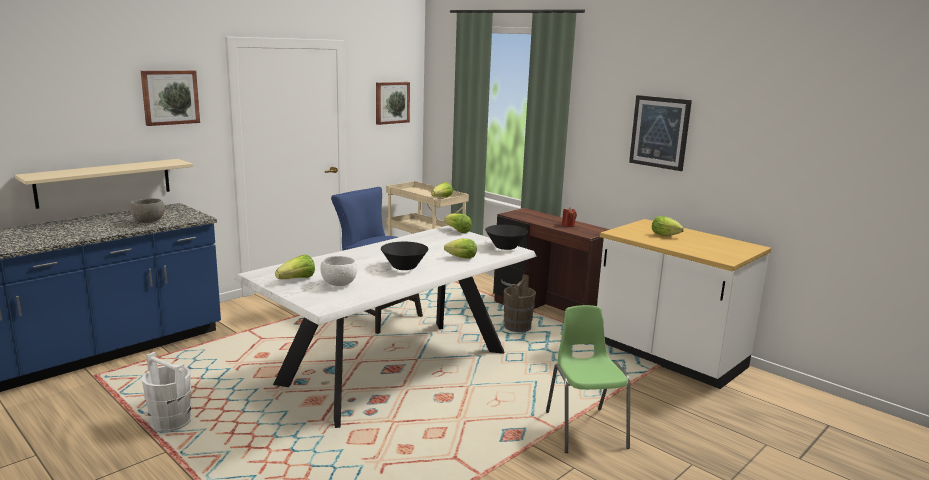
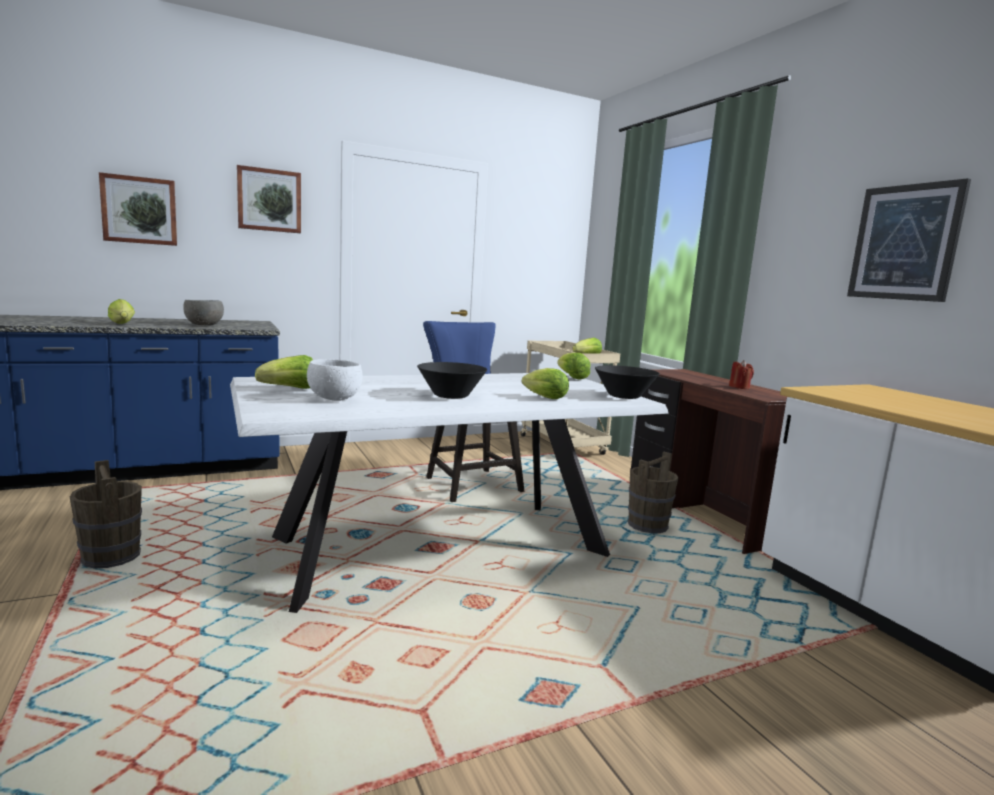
camera: 20 degrees right, 5 degrees down
beige shelf [15,159,193,209] -> none
white bucket [142,352,191,432] -> brown bucket [70,460,142,569]
picture [376,82,410,125] -> picture moved to [99,172,177,246]
green chair [546,305,630,453] -> none
lettuce [652,216,684,236] -> lettuce moved to [108,299,135,324]

